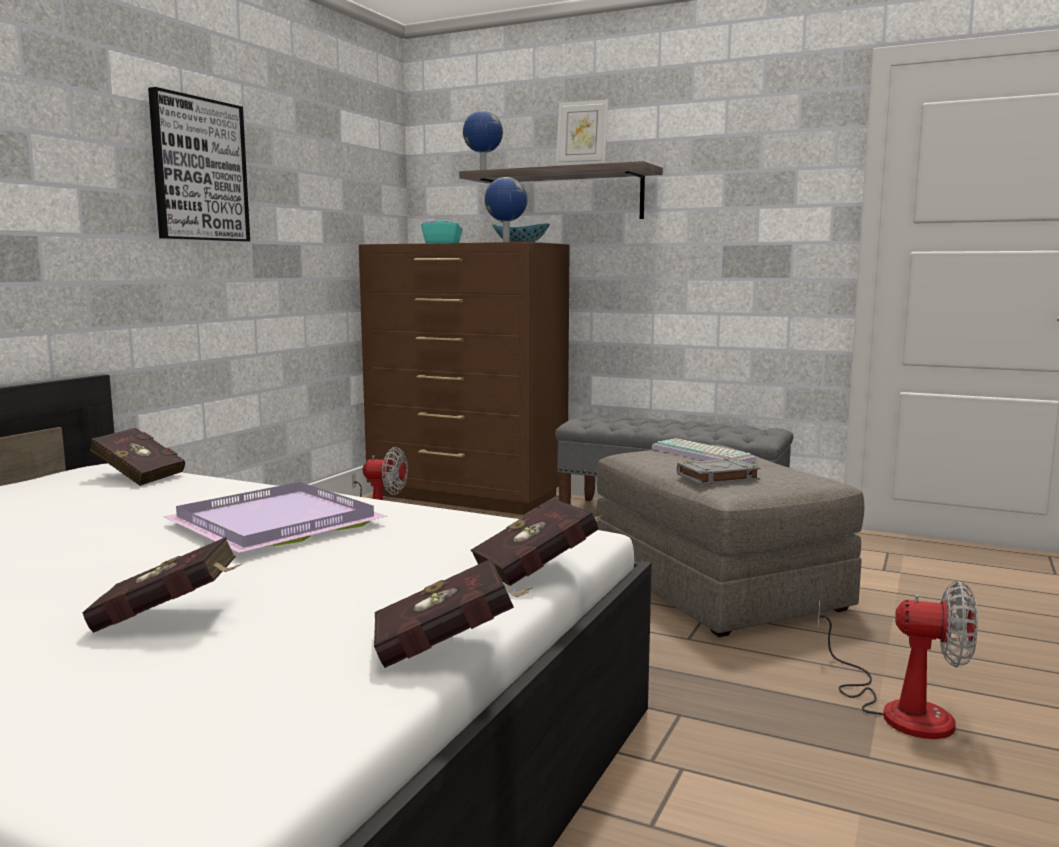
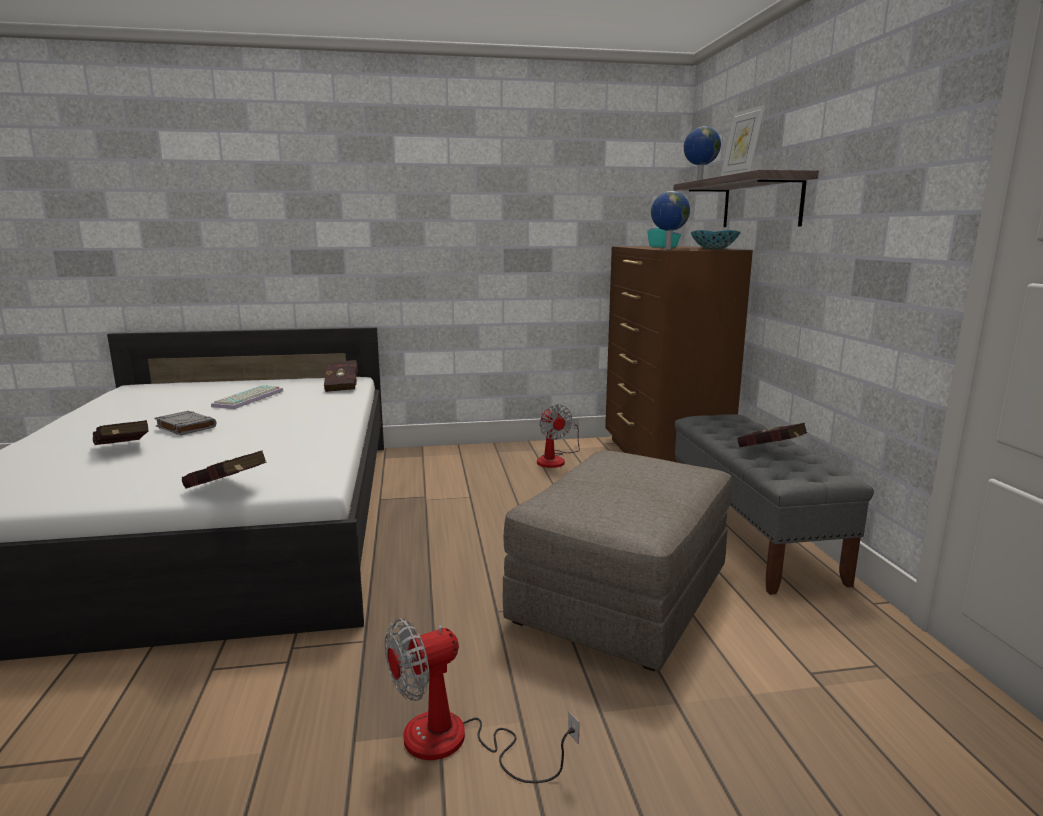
camera: 55 degrees right, 5 degrees up
picture [148,87,250,242] -> none
purple tray [163,482,387,553] -> none
red book [374,558,533,668] -> red book moved to [737,423,807,447]
keyboard [651,438,756,463] -> keyboard moved to [211,385,283,409]
grey book [677,458,760,485] -> grey book moved to [155,411,216,435]
fan [818,581,978,739] -> fan turned 75 degrees clockwise [384,618,580,783]

